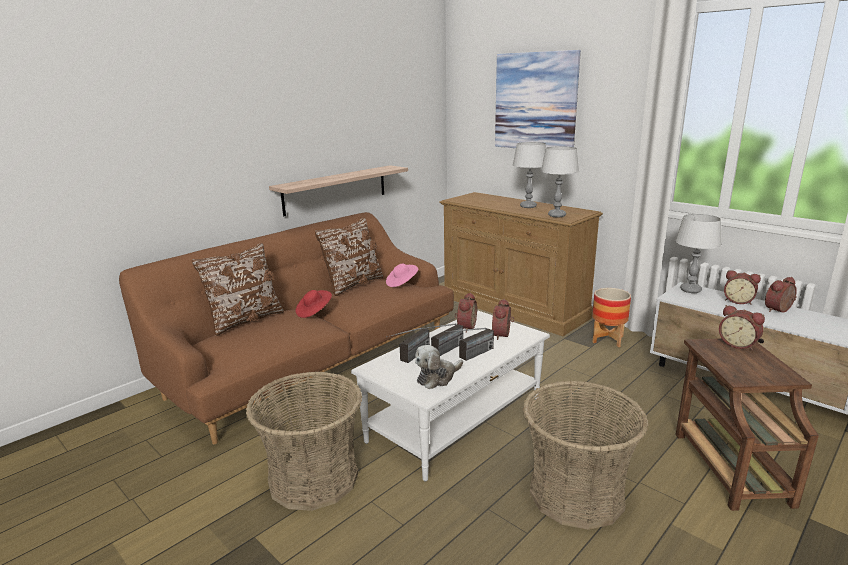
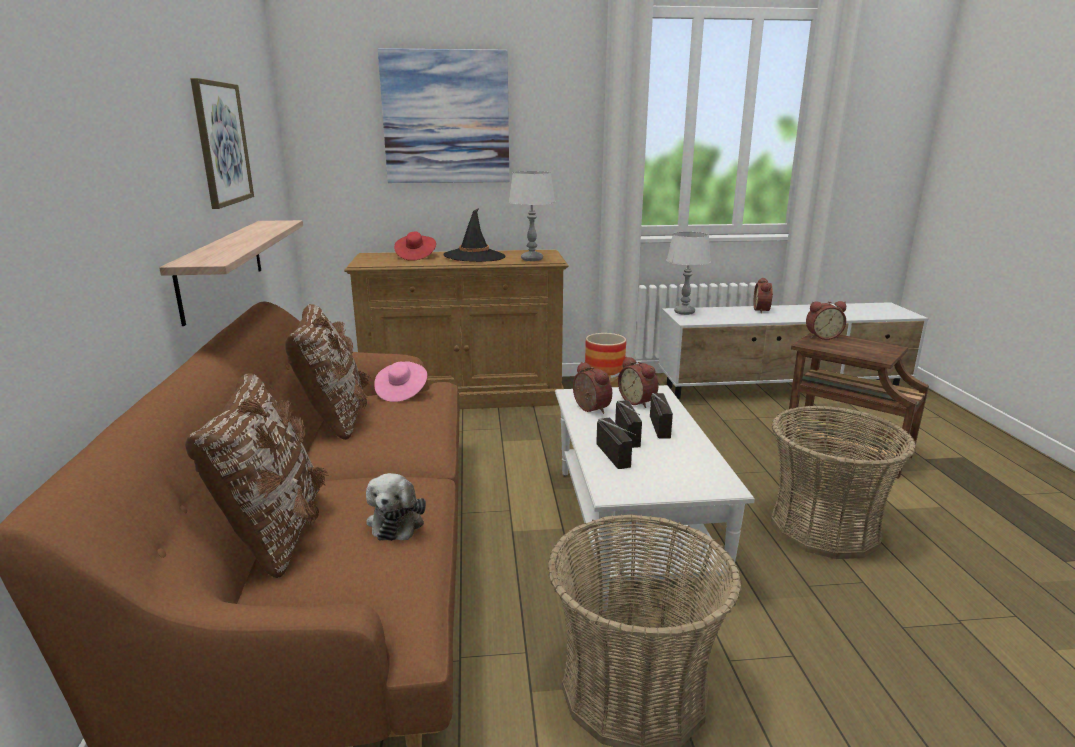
camera: 50 degrees left, 0 degrees up
red hat [296,290,332,318] -> red hat moved to [394,232,436,261]
plush toy [415,345,463,389] -> plush toy moved to [366,473,426,541]
grey table lamp [513,142,546,208] -> black hat [443,208,505,262]
alarm clock [724,270,761,305] -> none
none -> picture [190,78,254,209]

